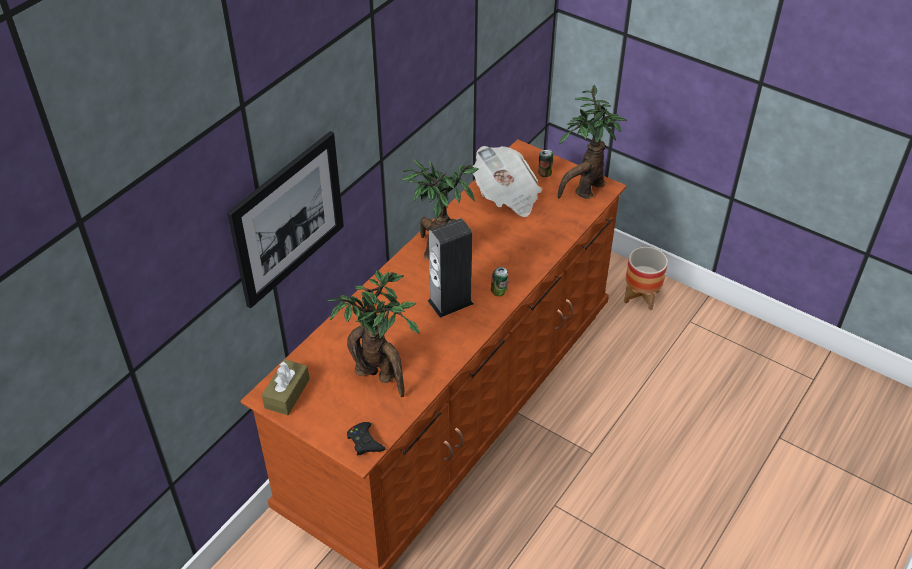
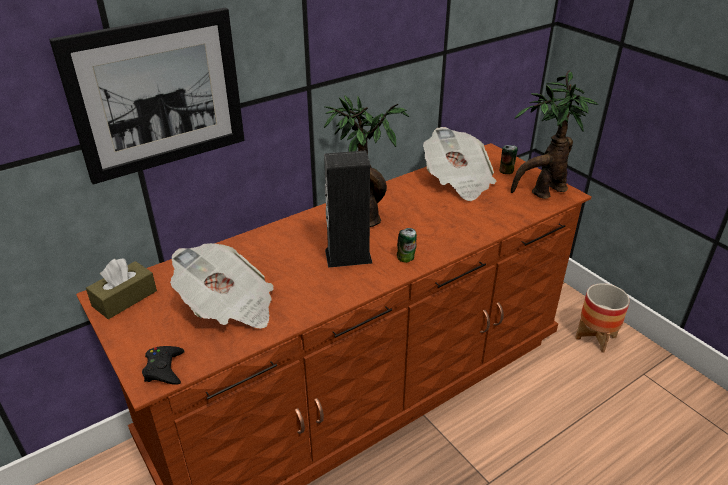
camera: 20 degrees right, 10 degrees down
potted plant [327,270,420,397] -> newspaper [170,243,274,329]

